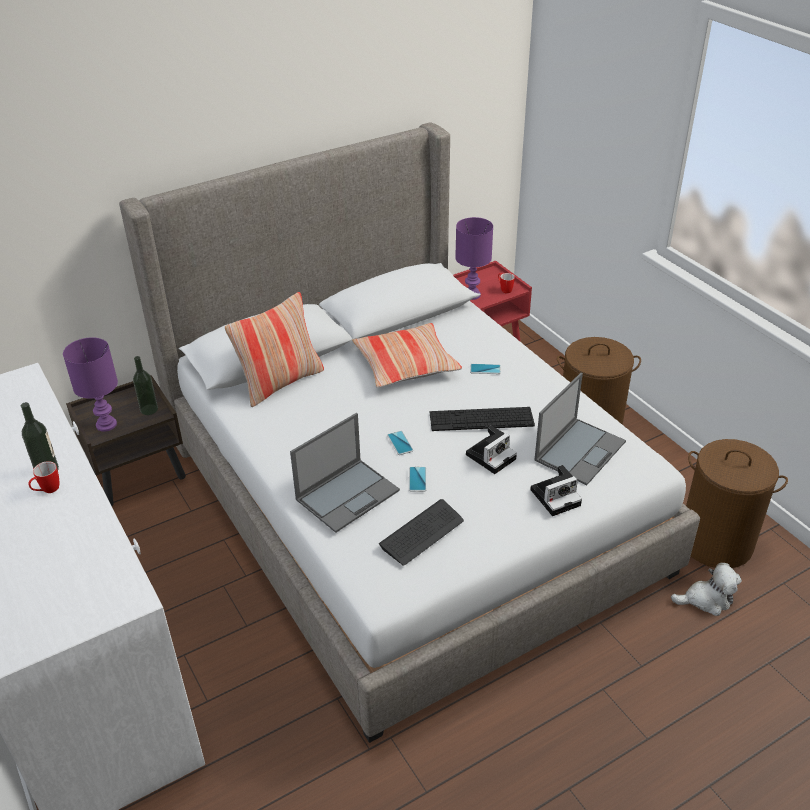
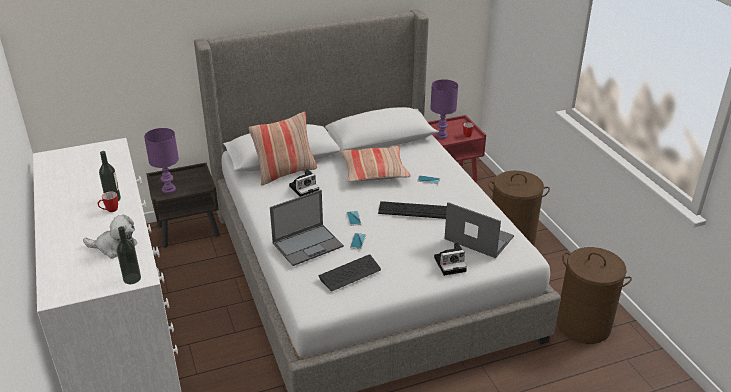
camera: 10 degrees right, 5 degrees down
bottle [133,356,158,415] -> bottle moved to [117,226,141,284]
camera [466,425,517,474] -> camera moved to [289,169,319,197]
laptop [534,373,626,485] -> laptop turned 105 degrees counterclockwise [444,202,514,258]
plush toy [671,563,742,616] -> plush toy moved to [83,215,137,258]

